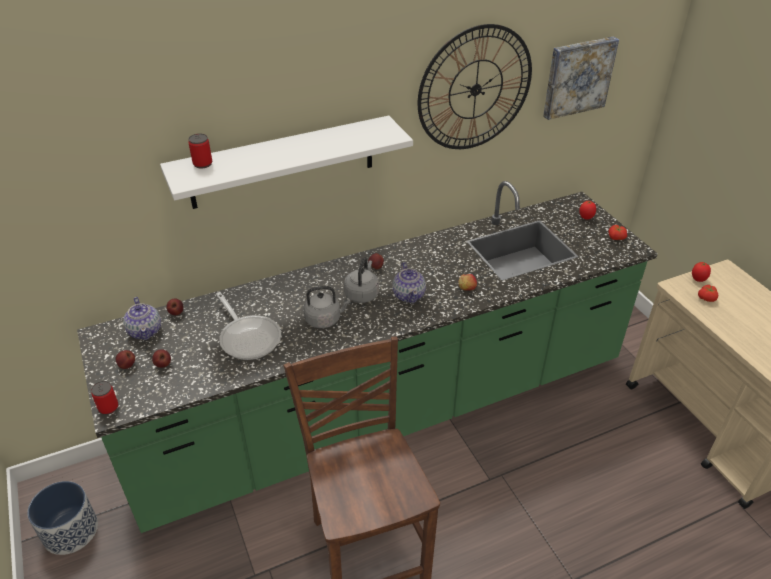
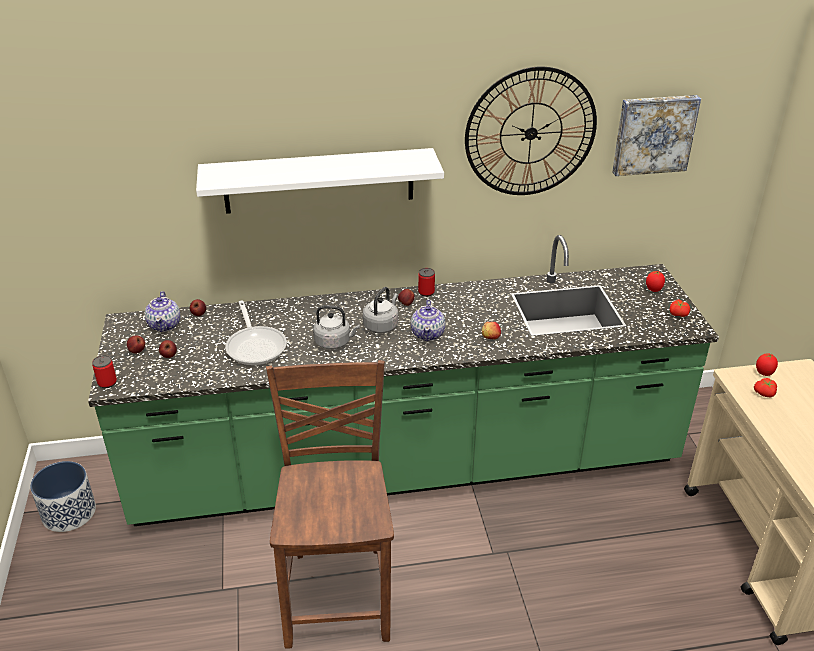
camera: 15 degrees right, 5 degrees down
can [188,134,212,169] -> can moved to [418,268,435,297]

